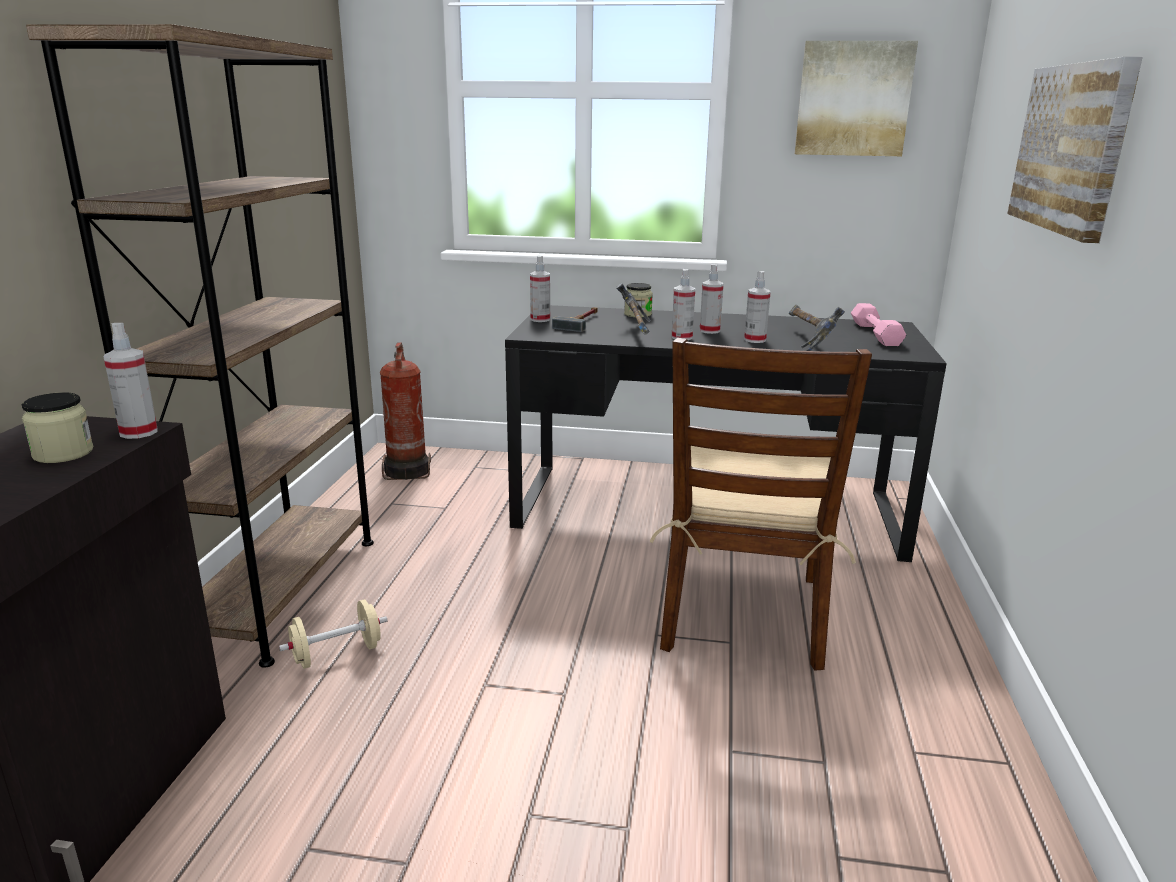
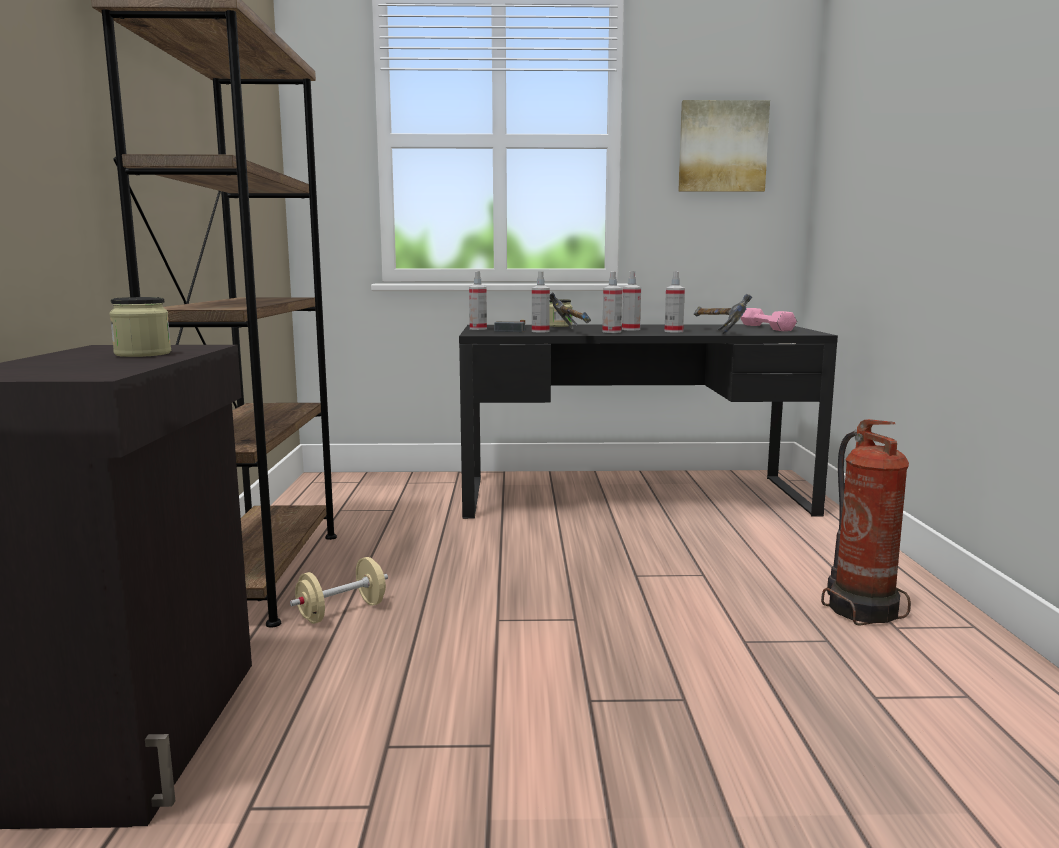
camera: 10 degrees left, 10 degrees down
spray bottle [104,323,158,439] -> spray bottle moved to [532,271,550,332]
fire extinguisher [379,342,431,480] -> fire extinguisher moved to [821,419,911,626]
brown chair [649,338,872,671] -> none
picture [1007,57,1143,243] -> none

